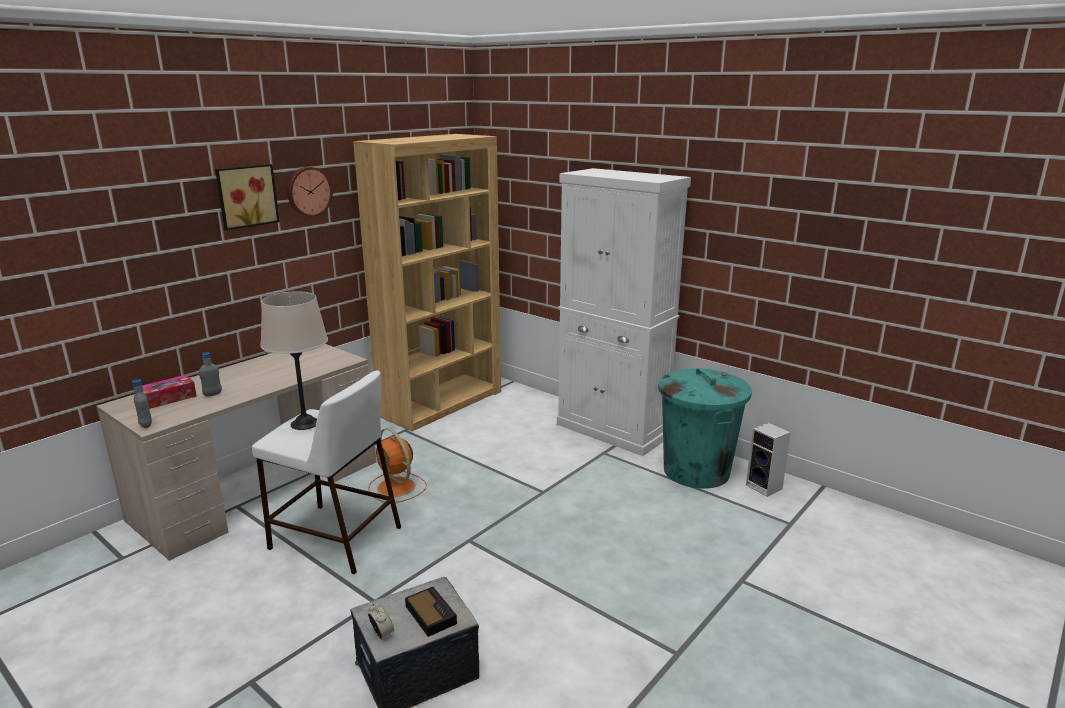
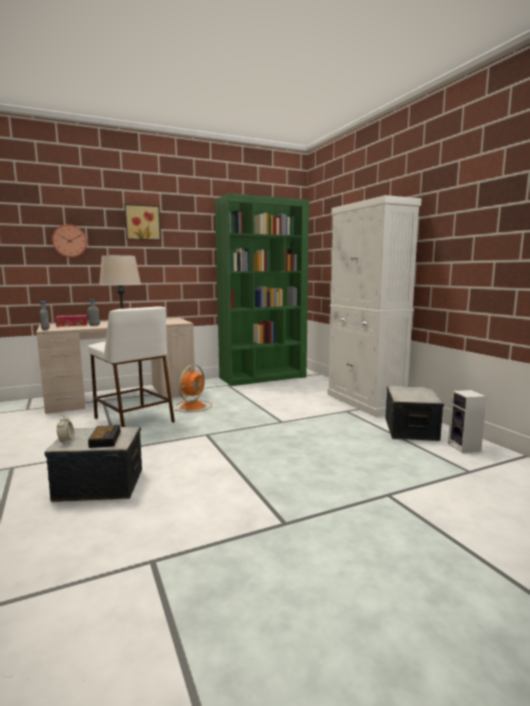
camera: 25 degrees right, 10 degrees down
wall clock [287,167,333,217] -> wall clock moved to [52,224,87,258]
brown bookcase [353,134,501,432] -> green bookcase [215,193,309,386]
orange fan [368,428,427,503] -> orange fan turned 135 degrees counterclockwise [175,365,212,412]
turquoise trash can [658,368,752,489] -> storage box [386,386,444,441]

